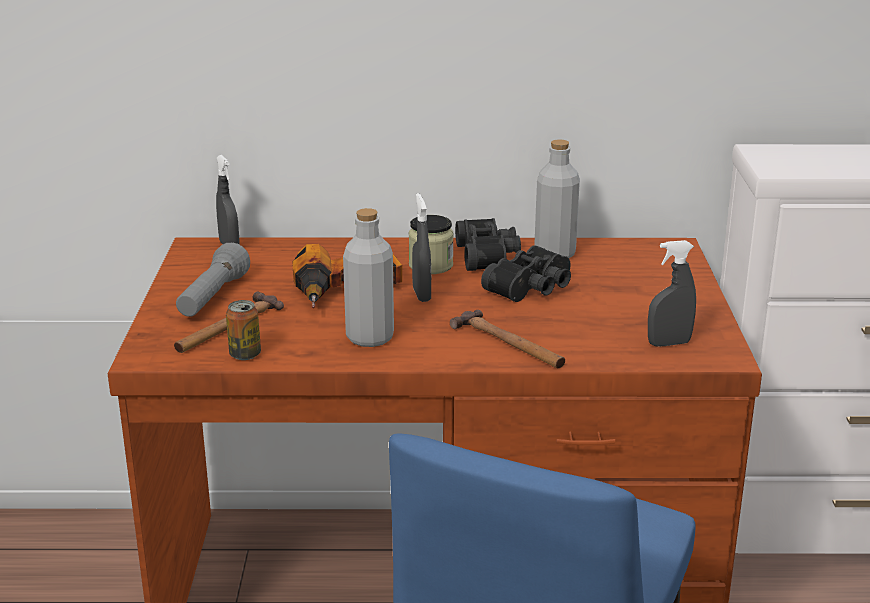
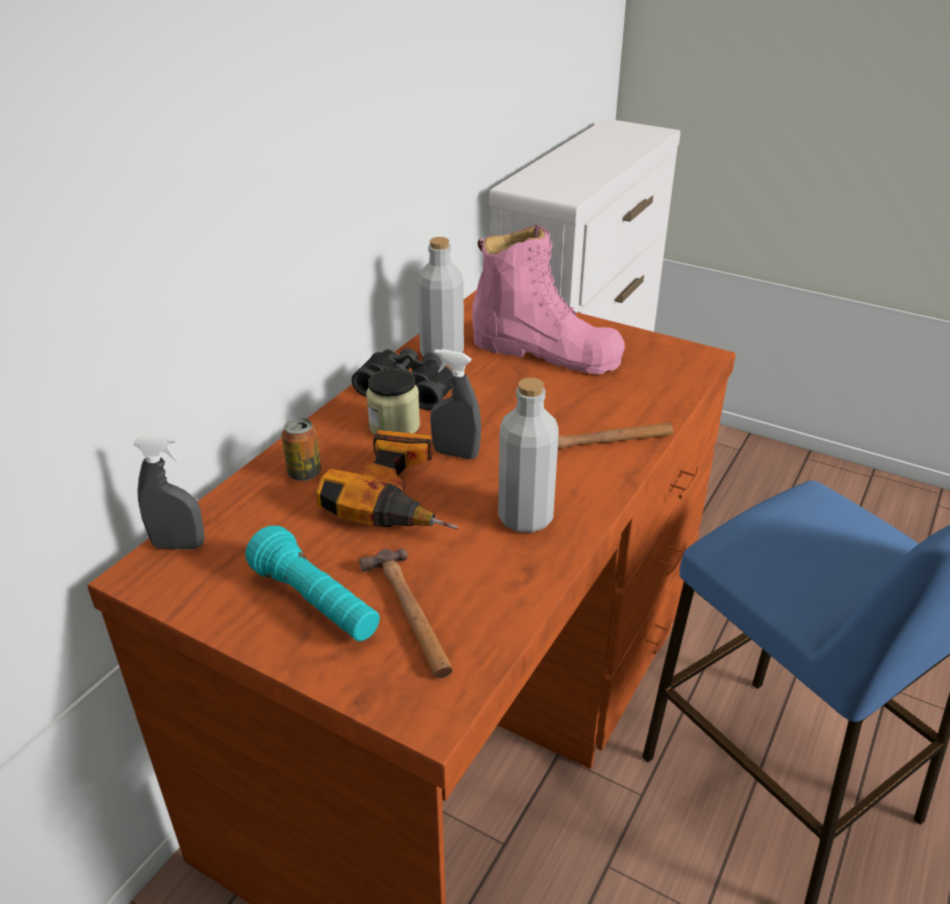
camera: 60 degrees left, 10 degrees up
grey flashlight [176,243,250,317] -> turquoise flashlight [245,526,380,641]
can [226,300,261,360] -> can moved to [281,418,321,481]
black binoculars [481,245,571,302] -> none
grey spray bottle [648,240,696,346] -> none
none -> pink boot [472,225,625,375]

